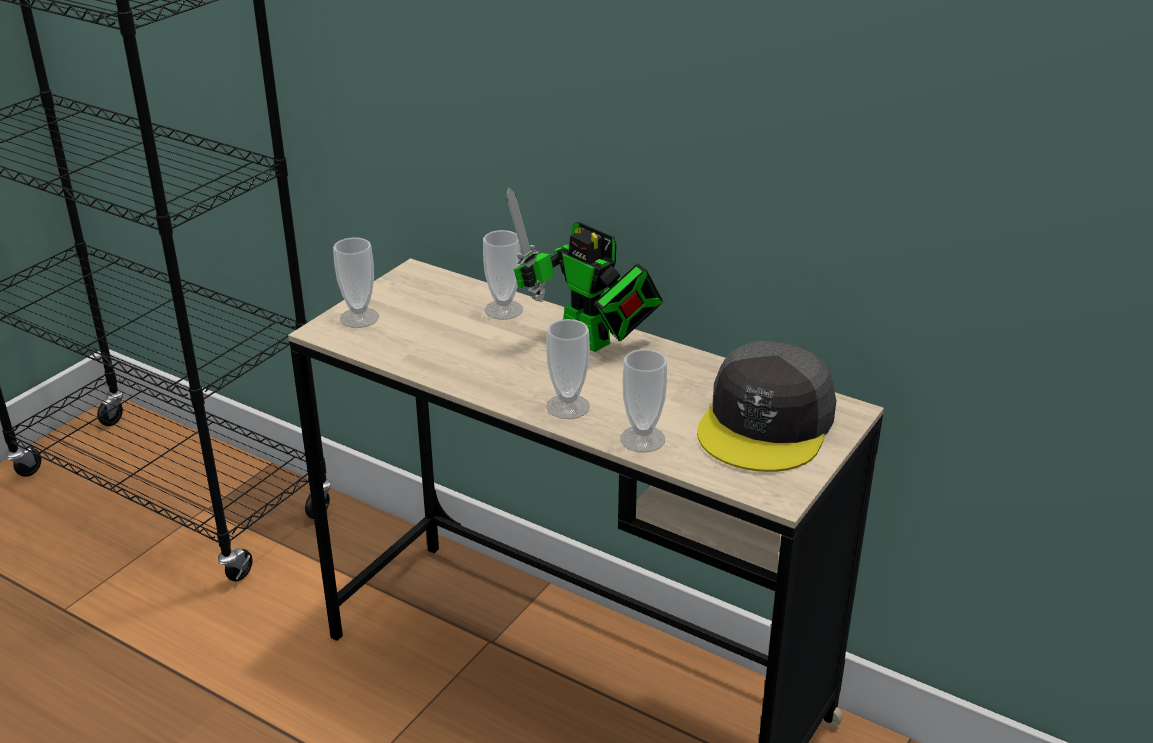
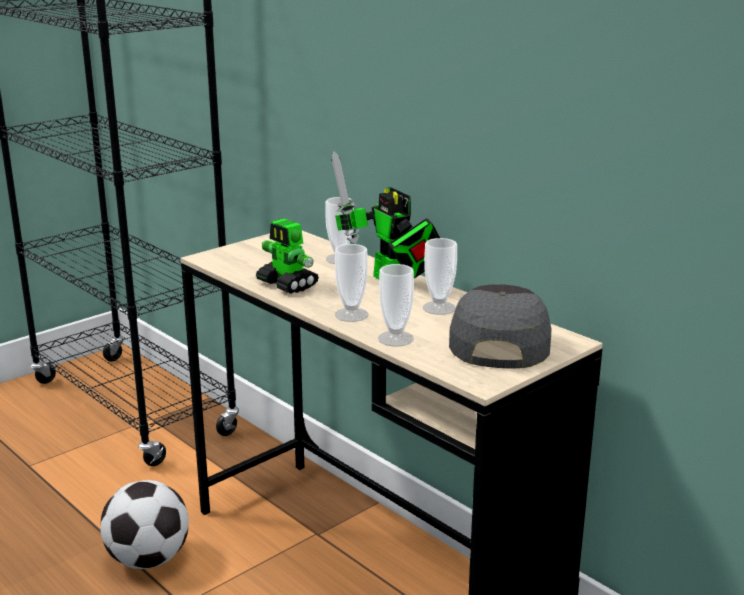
camera: 15 degrees right, 10 degrees down
cup [333,237,379,328] -> cup moved to [423,238,457,315]
grey cap [697,341,836,472] -> grey cap turned 150 degrees clockwise [449,284,551,369]
none -> football [100,480,189,569]
none -> toy robot [256,218,319,294]

